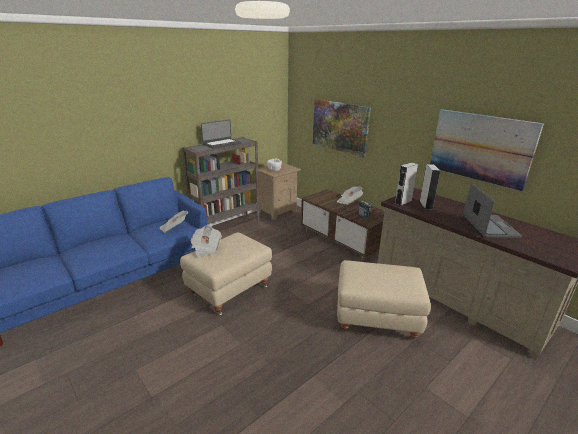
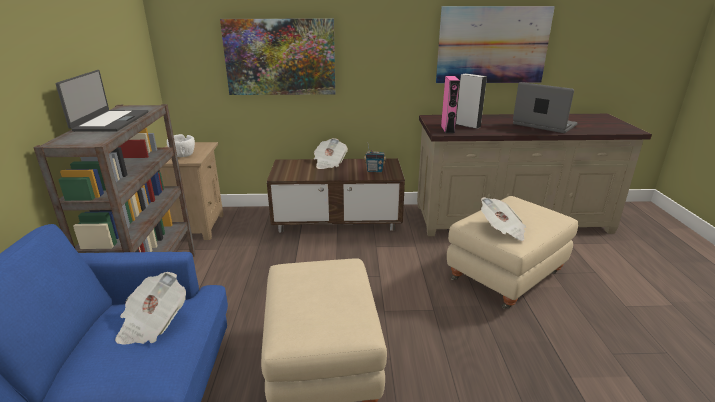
camera: 50 degrees left, 0 degrees up
newspaper [191,226,222,257] -> newspaper moved to [481,197,526,241]
grey speaker [395,162,418,206] -> pink speaker [441,76,460,133]

